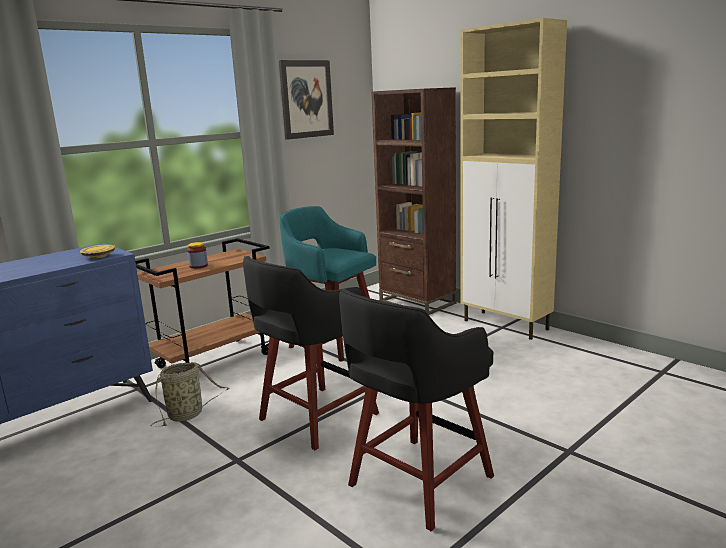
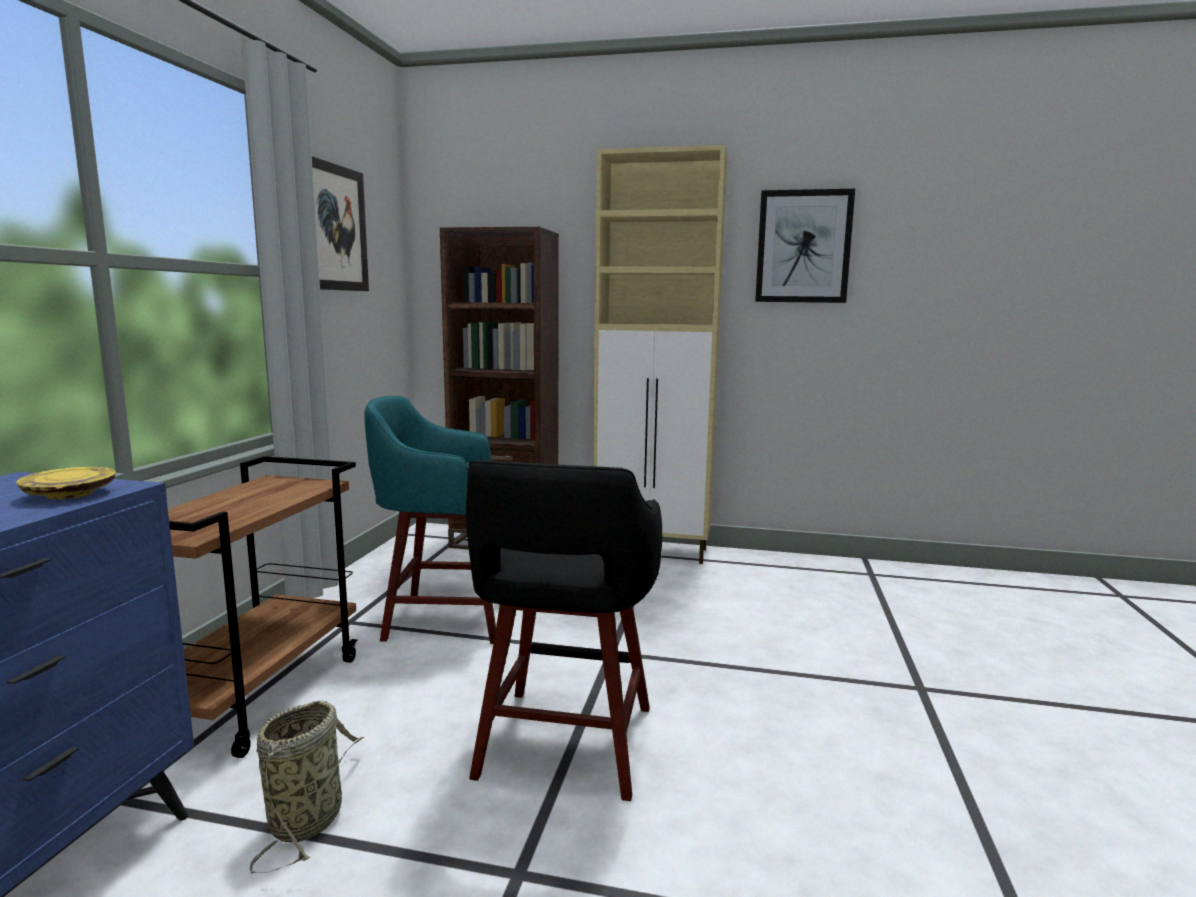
camera: 35 degrees left, 5 degrees down
jar [187,242,208,269] -> none
black stool [339,289,494,531] -> none
none -> picture [755,189,855,303]

